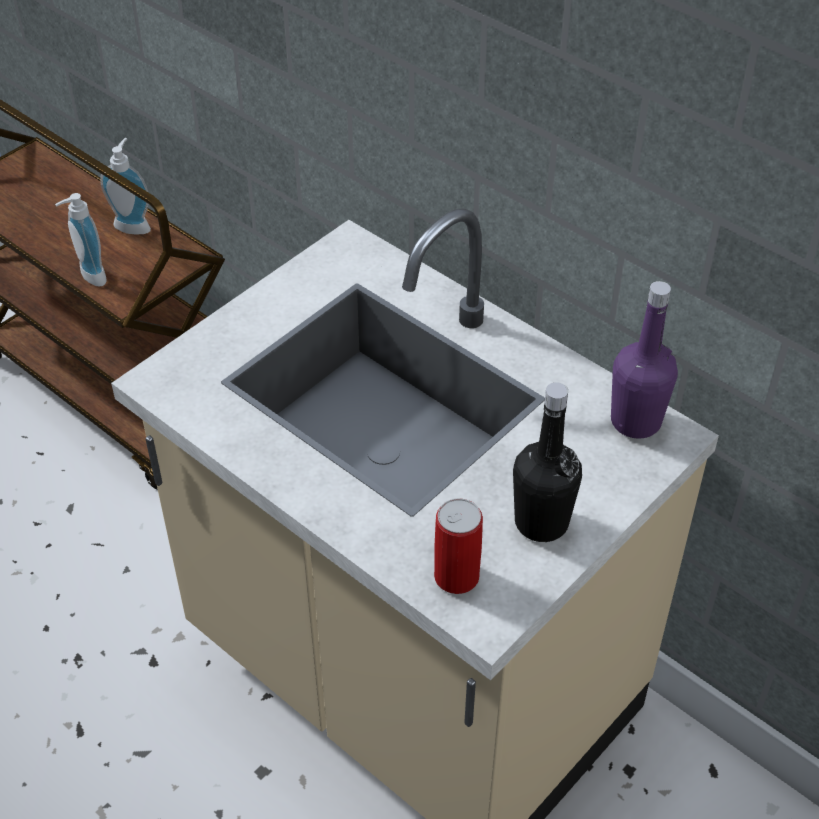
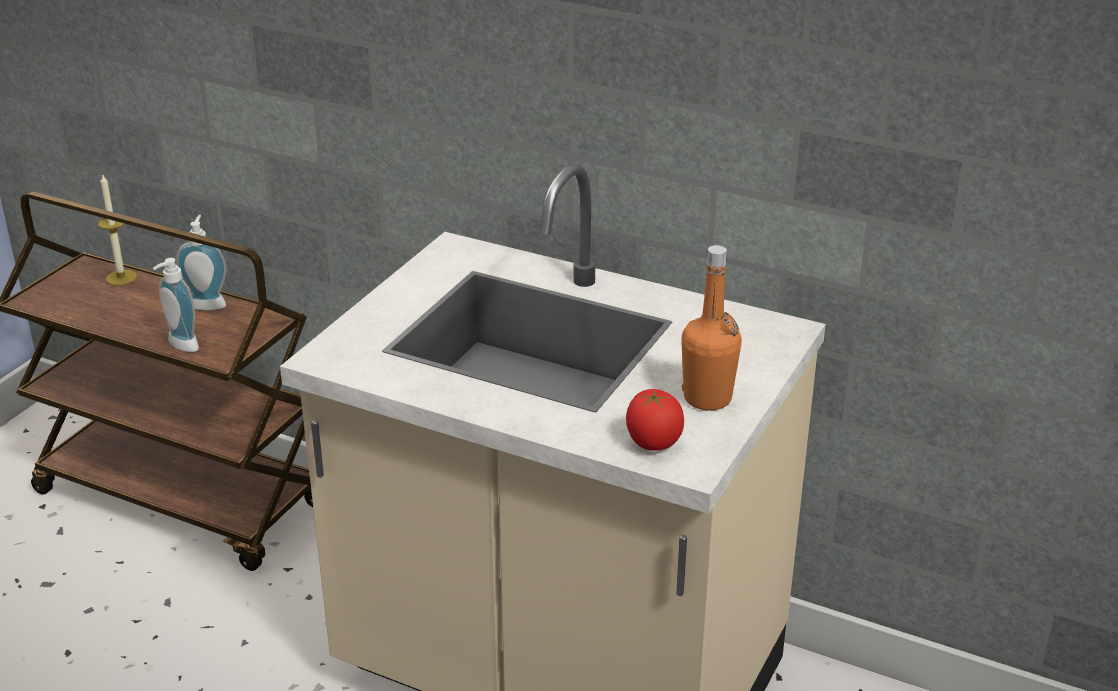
camera: 15 degrees left, 15 degrees down
can [434,498,483,594] -> tomato [626,389,684,451]
black bottle [513,382,582,542] -> orange bottle [681,245,742,410]
purple bottle [611,281,678,439] -> none
none -> candle [98,175,137,285]

